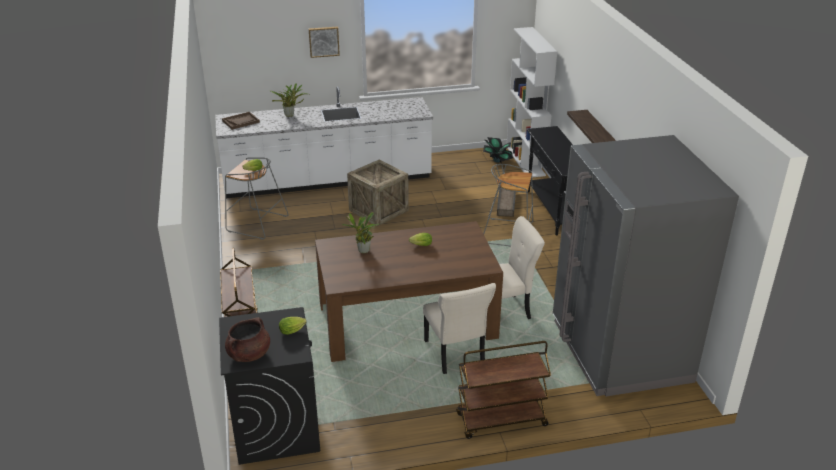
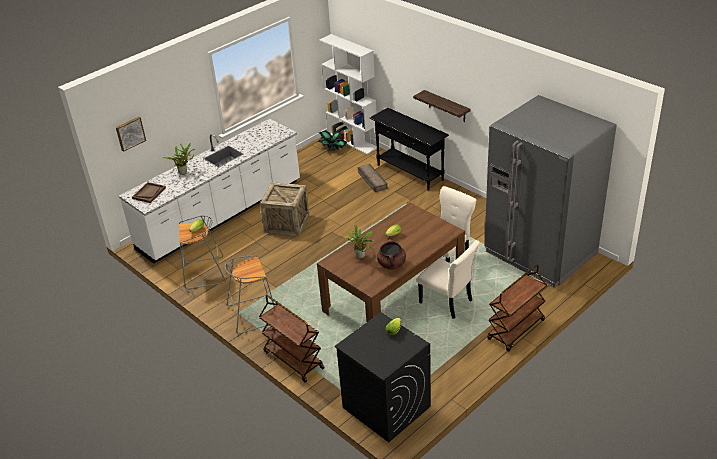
camera: 30 degrees left, 5 degrees up
brown cooking pot [225,317,270,362] -> brown cooking pot moved to [377,239,406,270]
picture [309,27,340,58] -> picture moved to [116,117,146,152]
grey stool [483,164,533,246] -> grey stool moved to [225,255,275,334]

